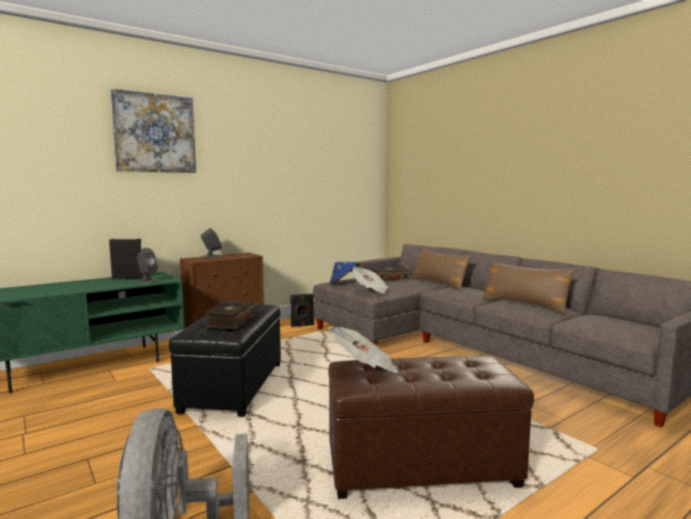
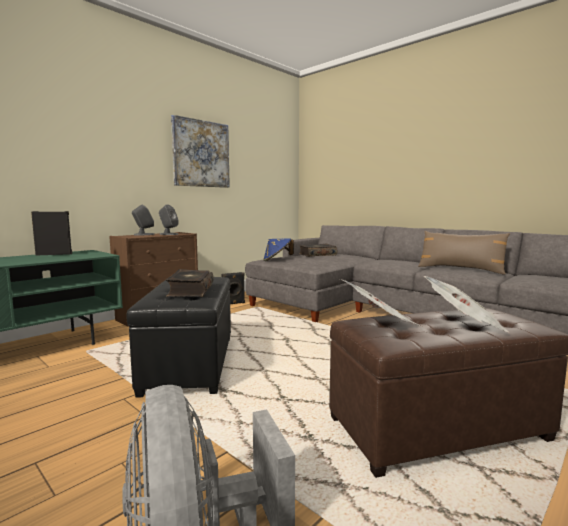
camera: 10 degrees left, 0 degrees up
picture [110,88,196,173] -> picture moved to [171,115,230,188]
grey speaker [137,248,158,284] -> grey speaker moved to [159,204,179,235]
newspaper [351,267,389,294] -> newspaper moved to [424,276,508,332]
brown pillow [412,248,472,291] -> none

